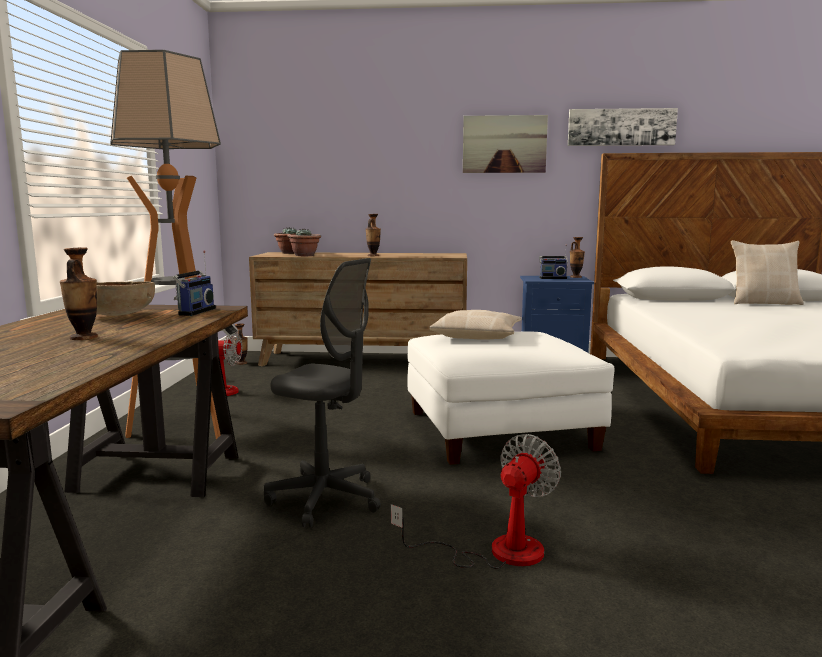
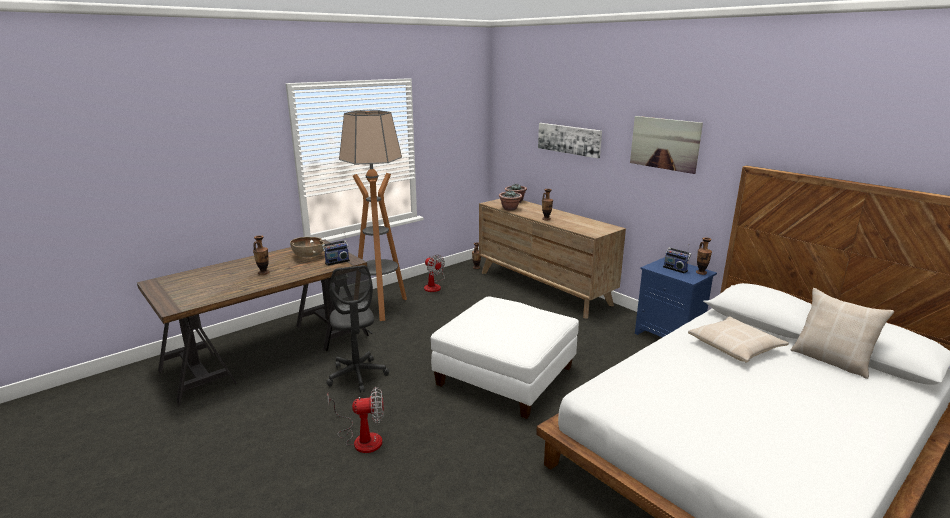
camera: 45 degrees right, 10 degrees up
beige pillow [429,310,521,340] -> beige pillow moved to [688,316,789,363]
picture [568,108,678,146] -> picture moved to [538,123,602,158]

